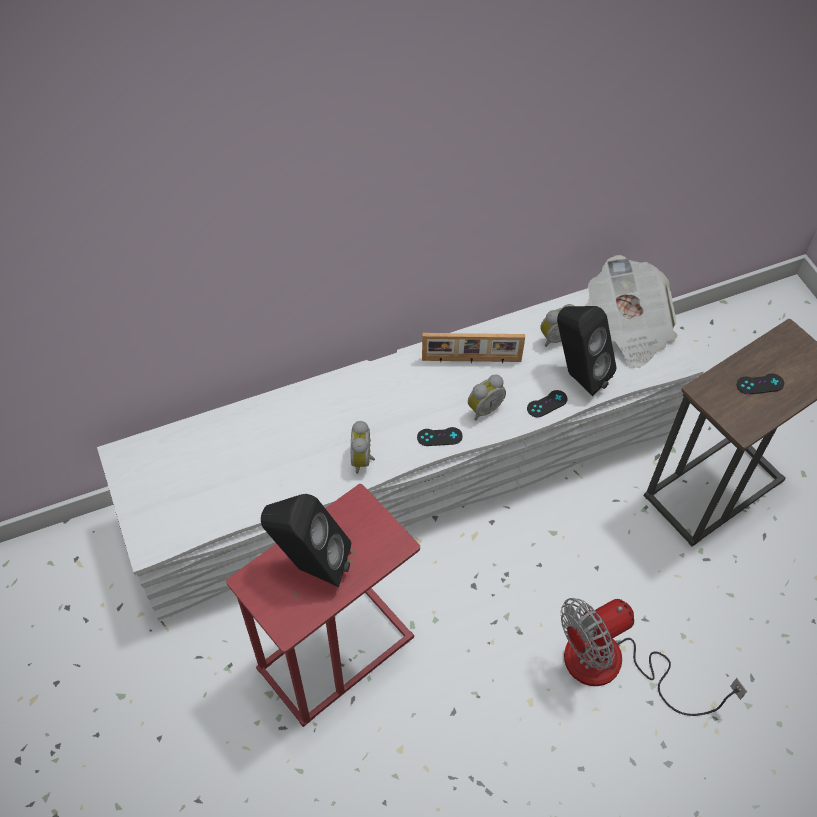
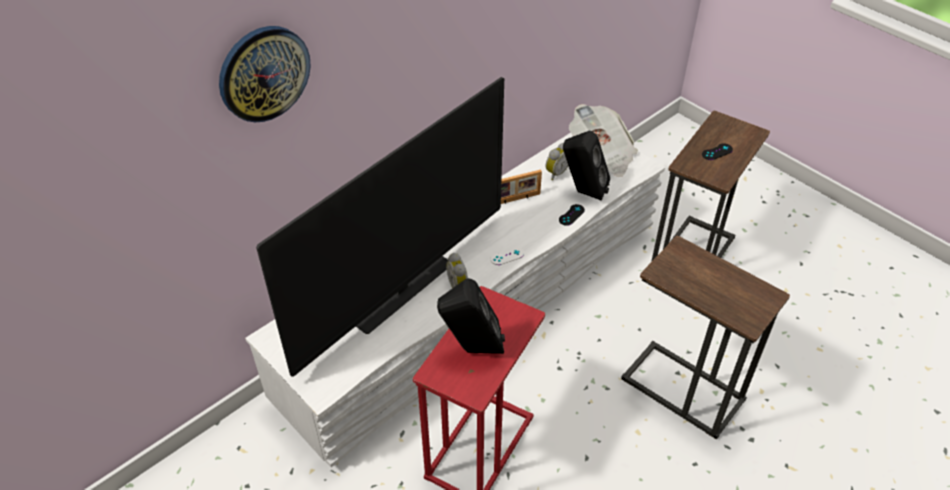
camera: 20 degrees left, 10 degrees down
black game controller [417,427,463,446] -> white game controller [491,247,524,265]
alarm clock [468,375,506,421] -> none
fan [560,598,747,716] -> brown side table [621,236,790,439]
none -> wall clock [219,26,311,122]
none -> television [256,77,504,377]

